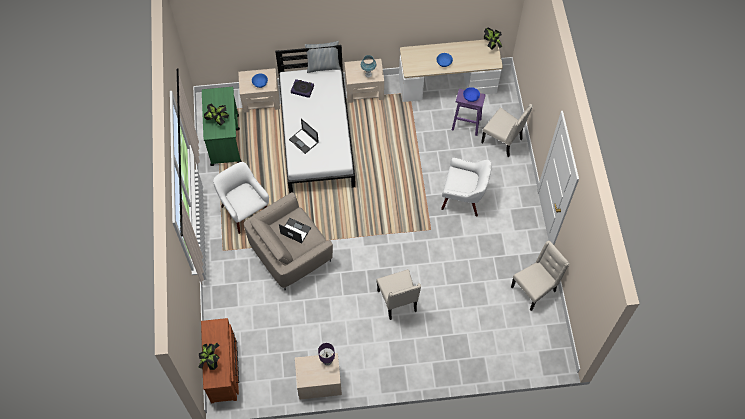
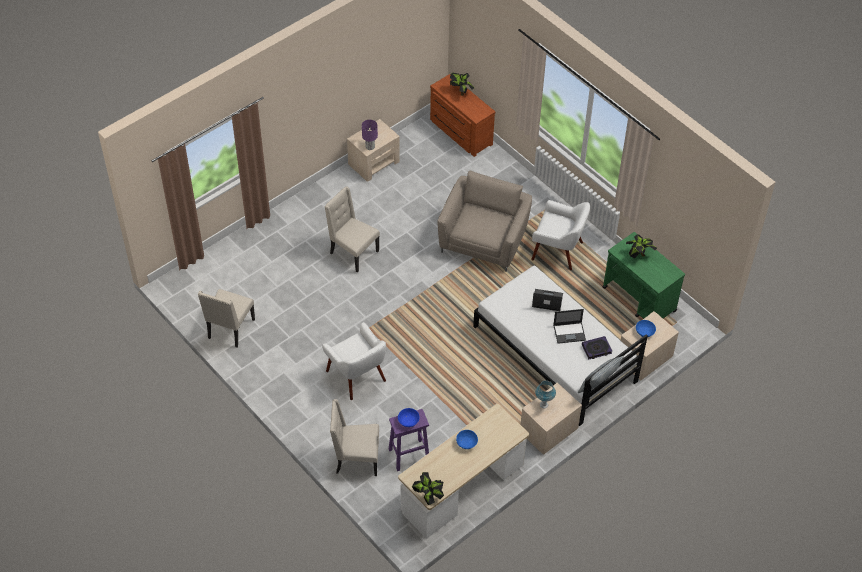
camera: 145 degrees right, 10 degrees down
laptop [279,218,311,243] -> laptop moved to [553,309,586,344]
white armchair [441,158,492,217] -> white armchair turned 105 degrees counterclockwise [322,322,386,400]

